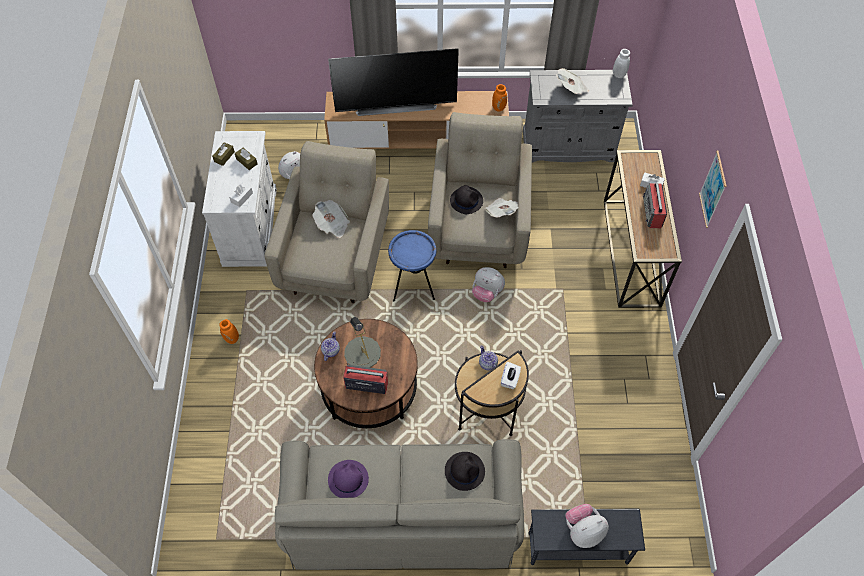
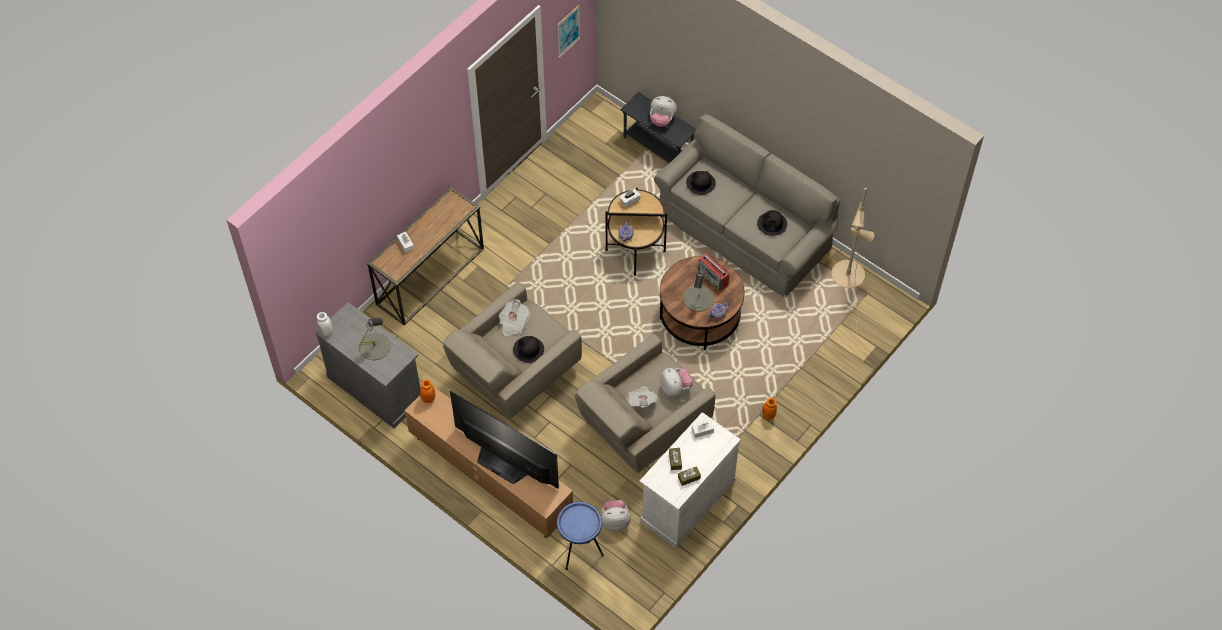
camera: 140 degrees left, 0 degrees up
purple hat [328,460,369,498] -> black hat [757,210,787,236]
blue side table [388,230,436,302] -> blue side table moved to [557,502,604,570]
plush toy [472,267,505,302] -> plush toy moved to [661,368,693,397]
newspaper [556,68,589,94] -> grey table lamp [359,318,391,360]
radio [643,183,667,228] -> none
picture [699,150,727,228] -> picture moved to [557,5,580,58]
none -> beige floor lamp [831,187,874,345]

